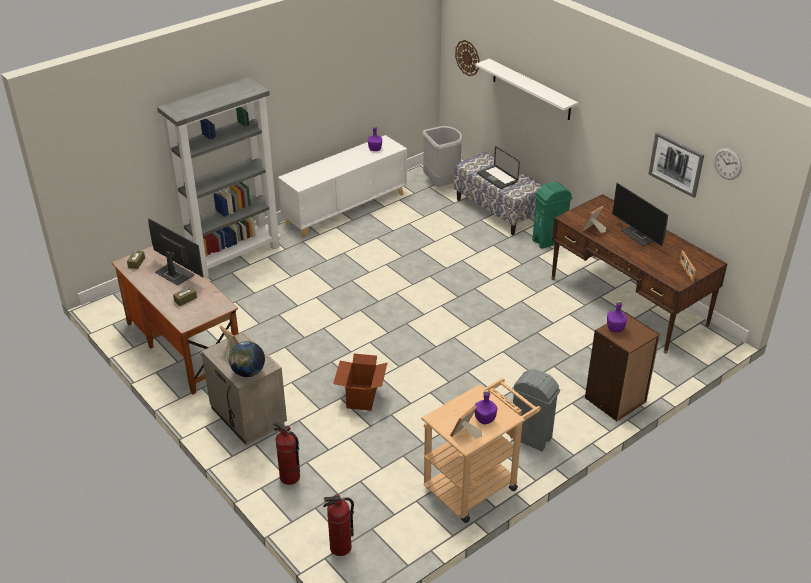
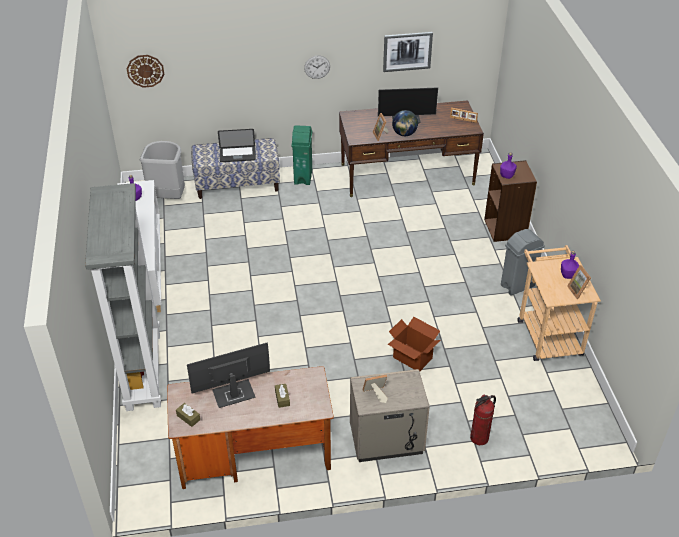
camera: 60 degrees left, 5 degrees up
globe [229,341,265,377] -> globe moved to [392,110,418,136]
fire extinguisher [323,494,354,556] -> none
white shelf [475,59,578,120] -> none
wall clock [714,148,742,180] -> wall clock moved to [304,56,330,79]

